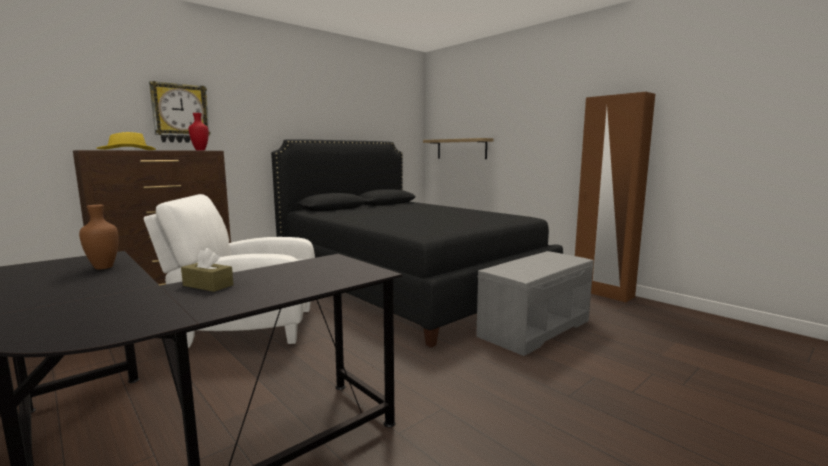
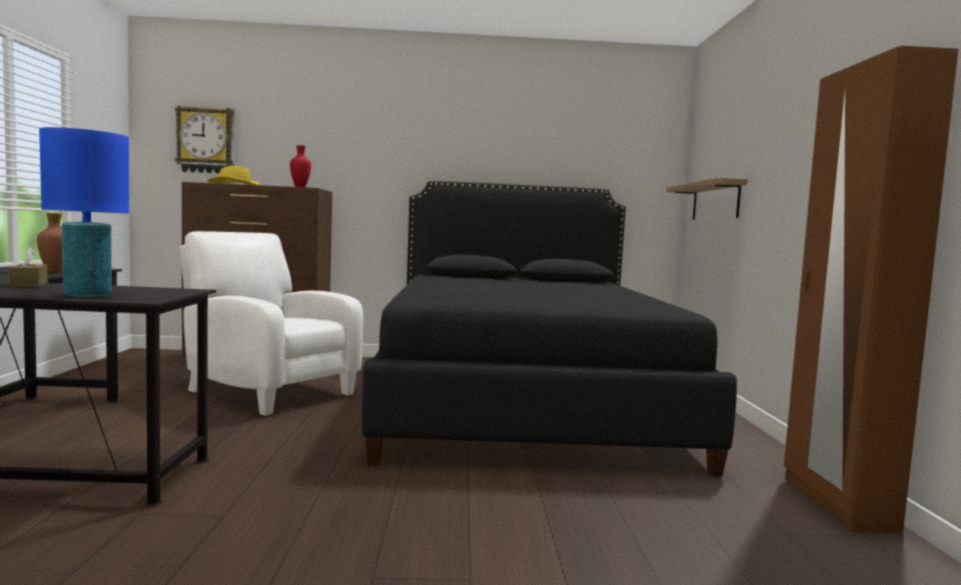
camera: 40 degrees right, 5 degrees down
wall clock [149,81,211,143] -> wall clock moved to [175,105,235,173]
grey bench [476,251,594,356] -> none
none -> blue table lamp [39,127,129,297]

